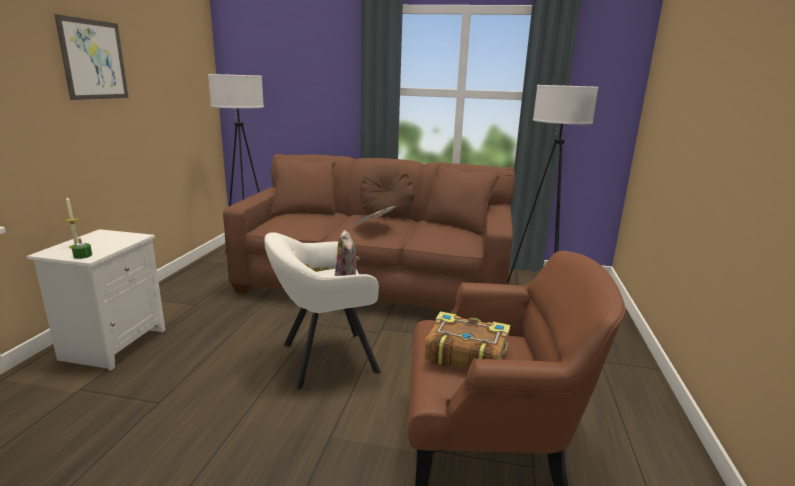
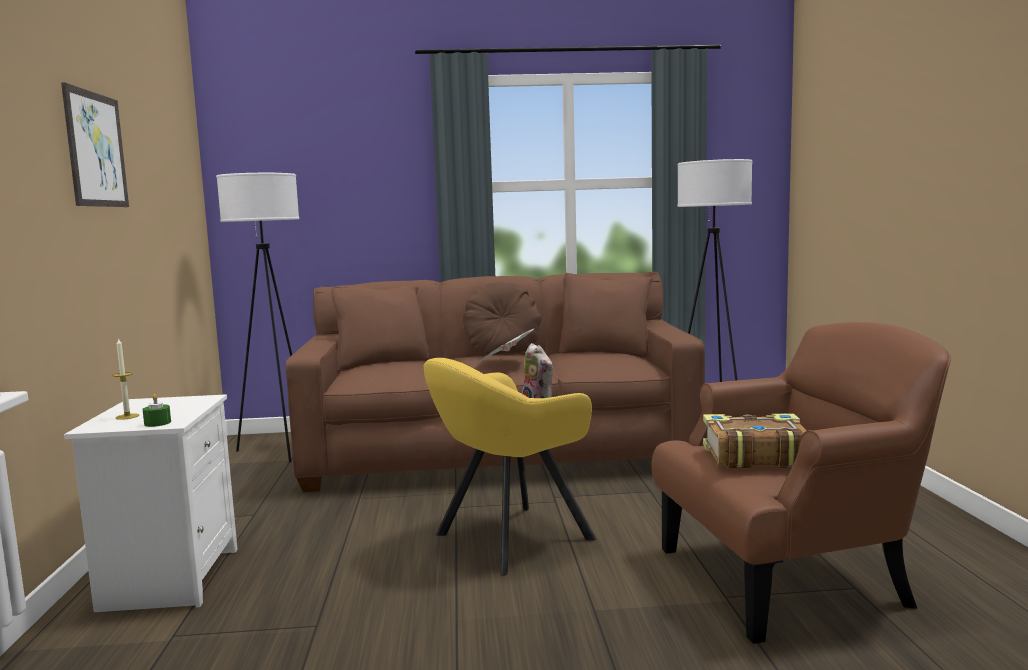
camera: 15 degrees left, 10 degrees down
white armchair [264,232,381,390] -> yellow armchair [424,358,596,576]

